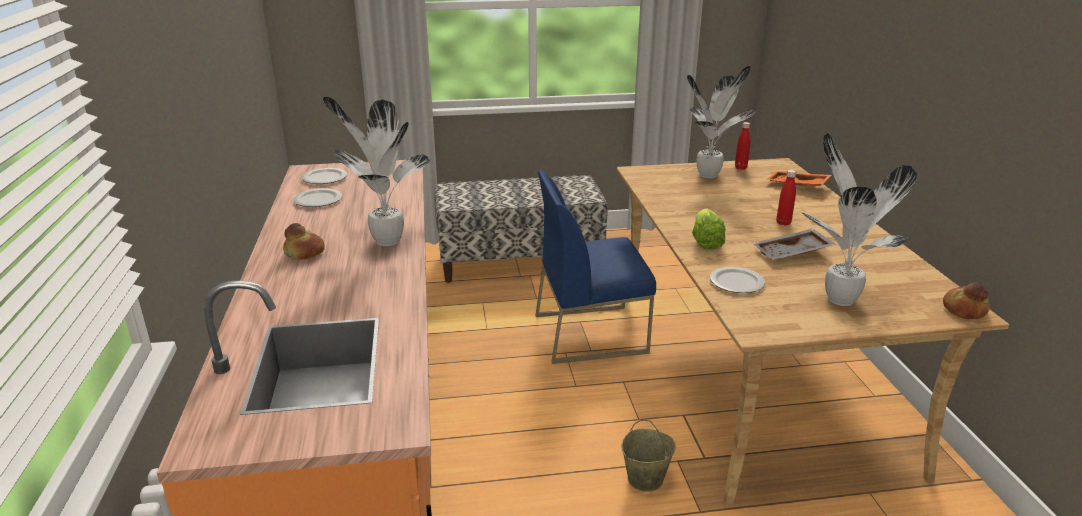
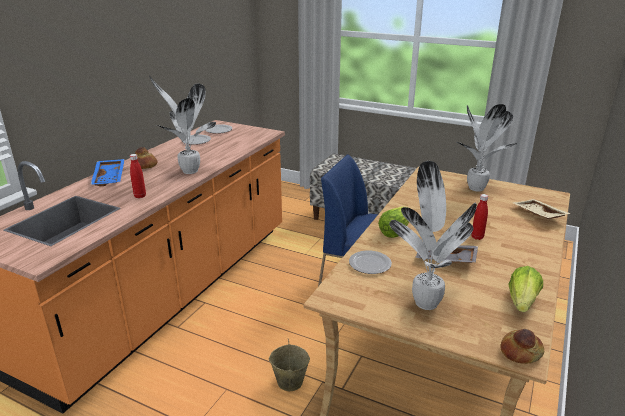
camera: 35 degrees right, 0 degrees up
red bottle [735,122,750,170] -> red bottle moved to [130,154,146,198]
orange tray [766,171,832,186] -> beige tray [513,199,571,219]
none -> blue tray [90,159,125,186]
none -> lettuce [509,266,543,312]

